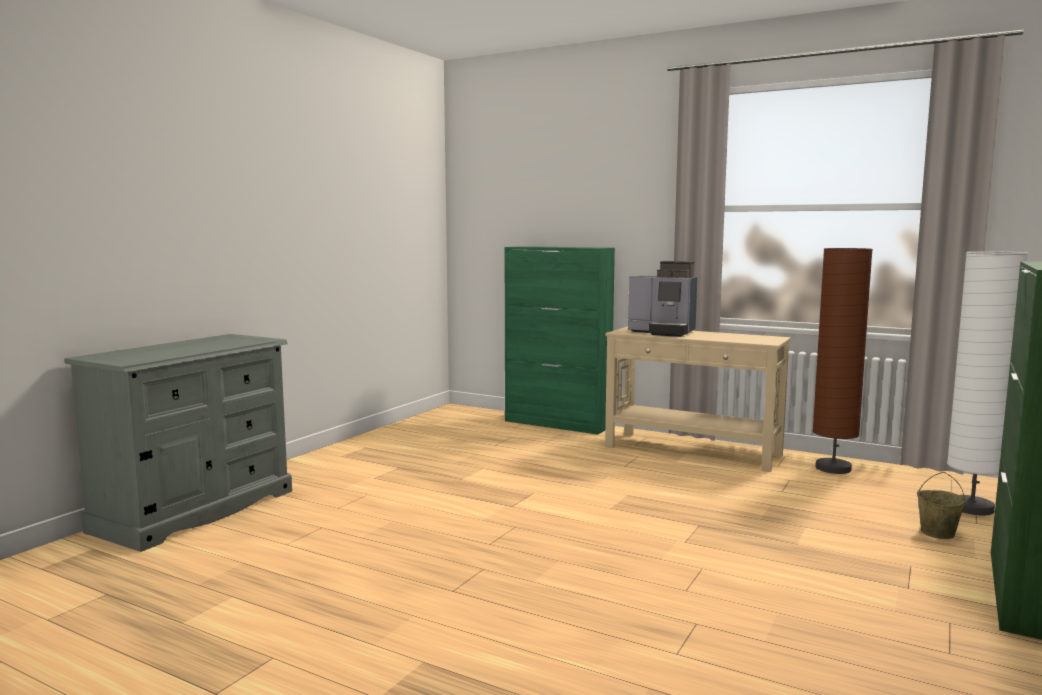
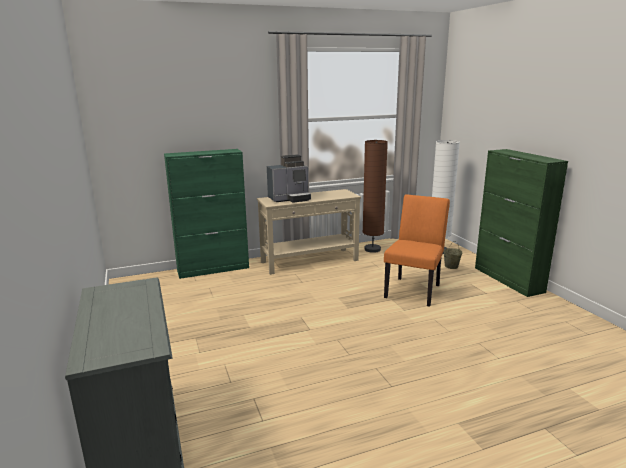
camera: 50 degrees left, 10 degrees up
none -> orange chair [384,195,450,307]

